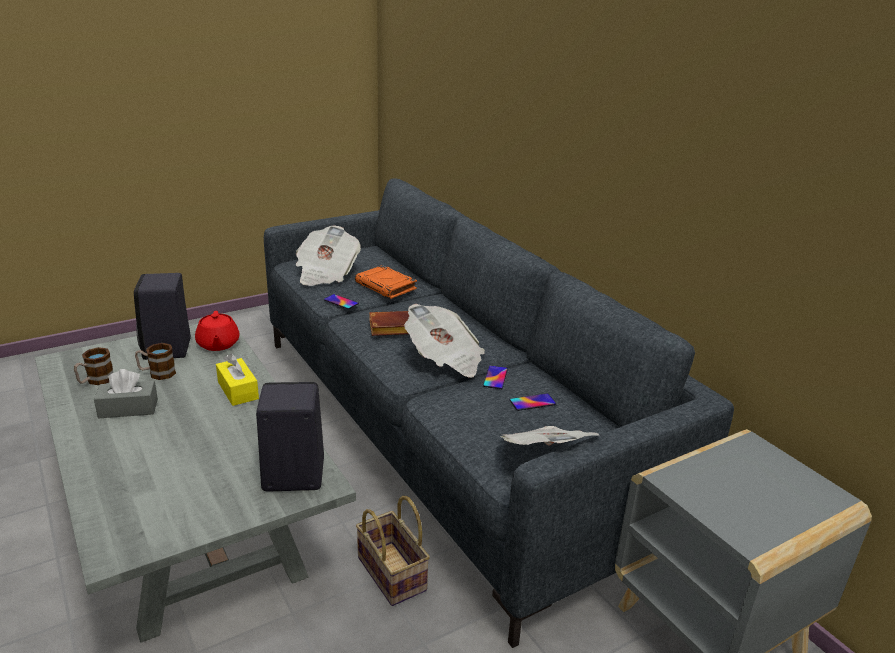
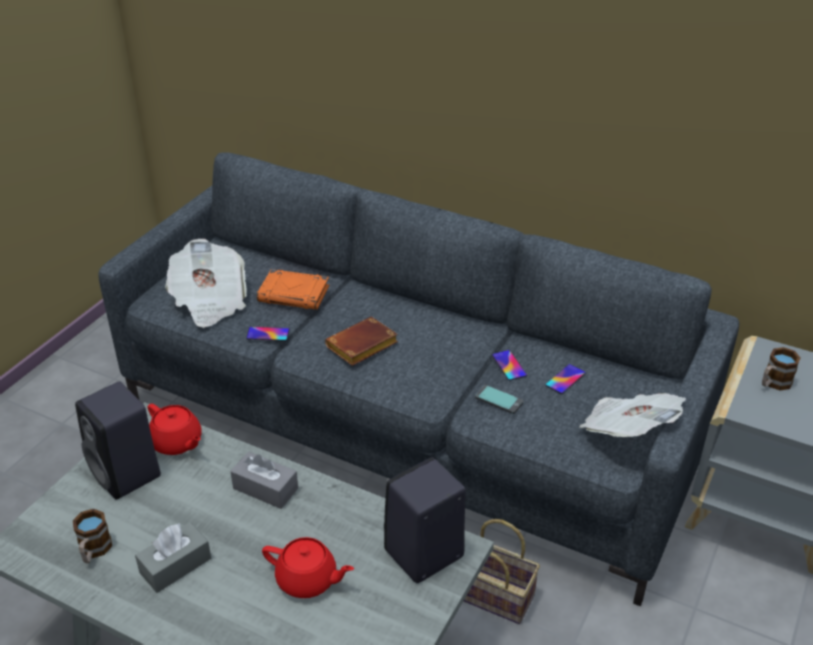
camera: 30 degrees left, 10 degrees up
mug [135,343,176,380] -> mug moved to [762,347,801,391]
yellow tissue box [216,354,259,406] -> grey tissue box [230,452,298,509]
newspaper [404,304,485,377] -> none
none -> red teapot [262,537,354,598]
none -> phone [475,385,523,414]

